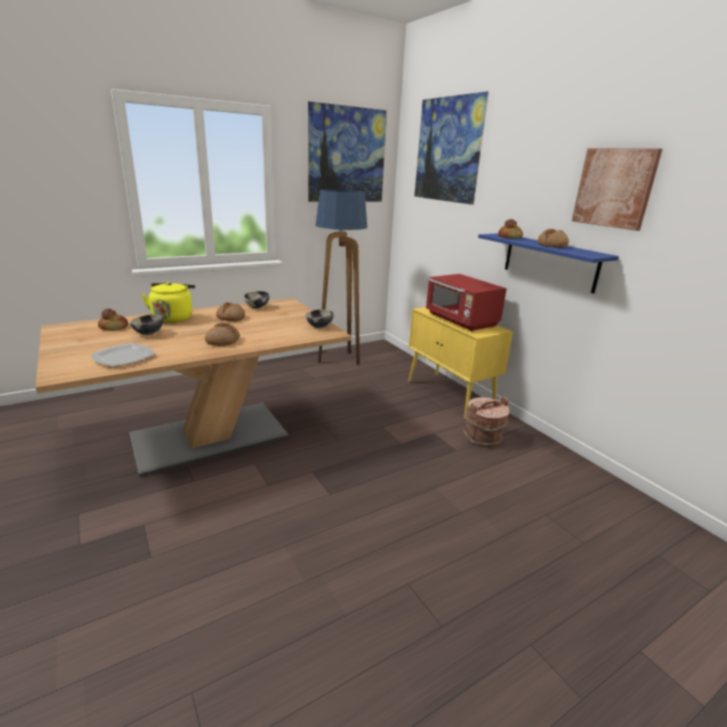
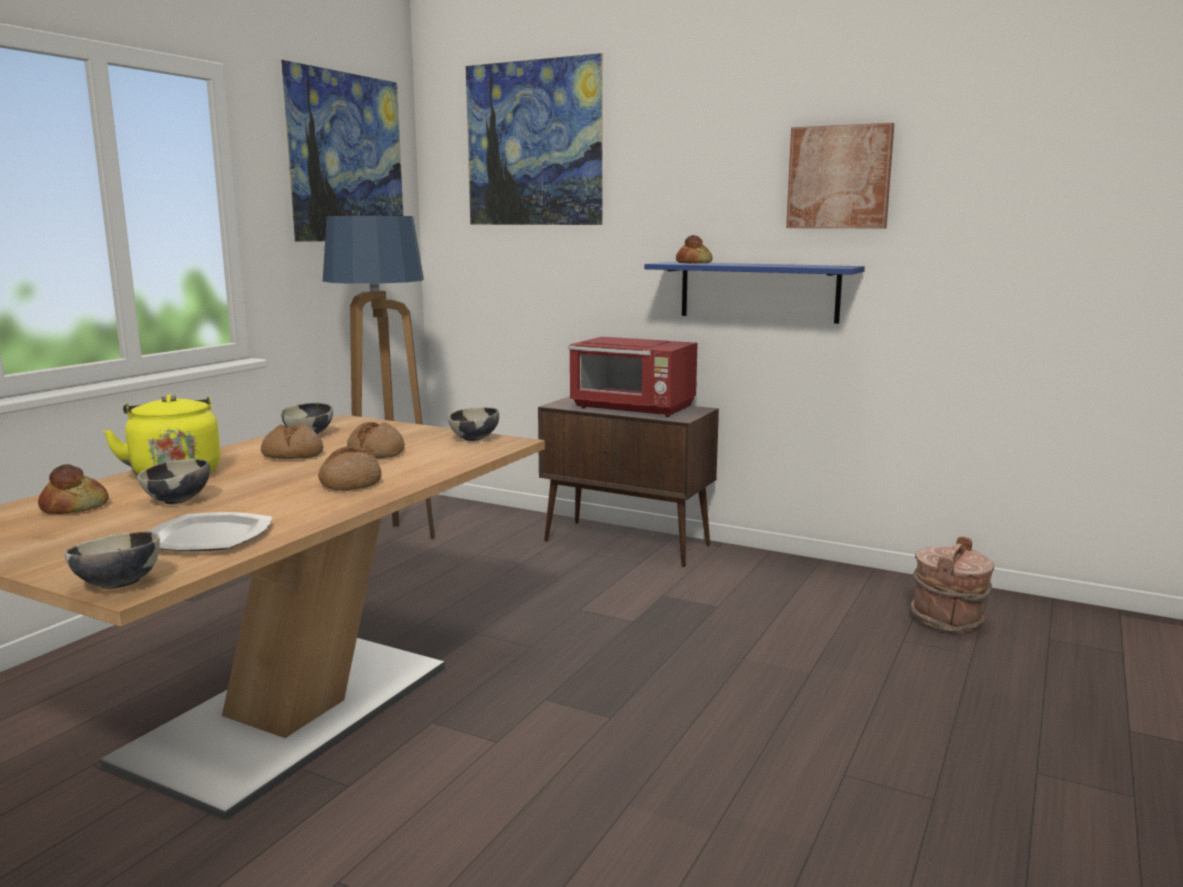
camera: 30 degrees left, 10 degrees down
yellow cabinet [408,307,513,420] -> brown cabinet [538,396,719,567]
brown bucket [463,397,509,447] -> brown bucket moved to [911,536,994,633]
bread [537,229,569,248] -> bread moved to [347,422,405,458]
none -> bowl [64,531,160,589]

